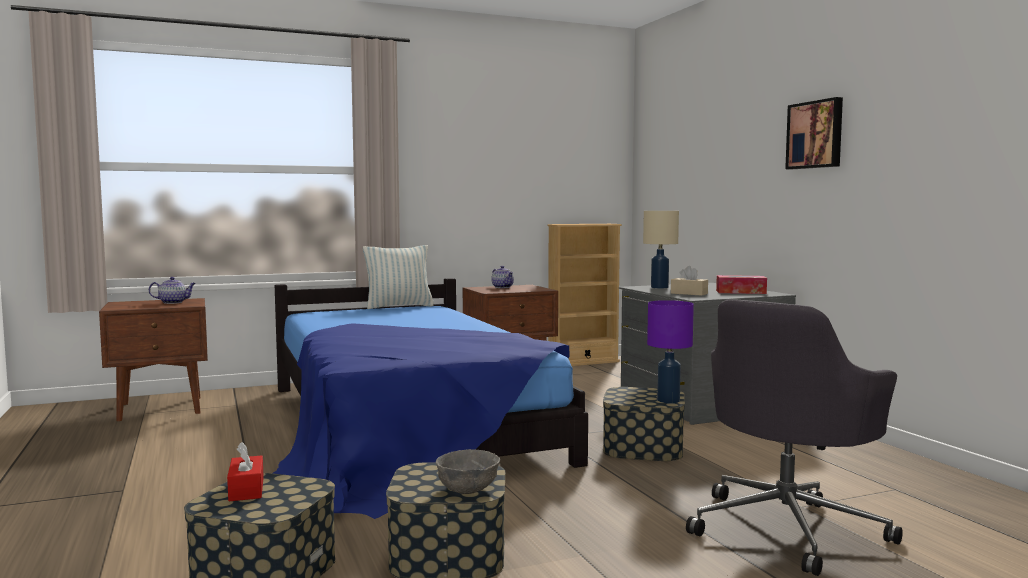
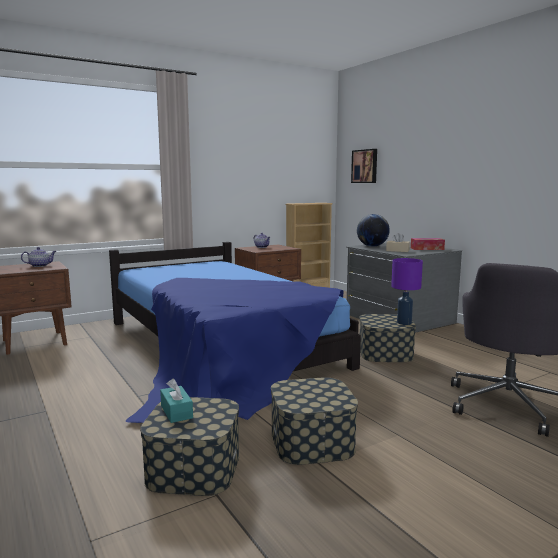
camera: 10 degrees left, 5 degrees up
red tissue box [227,442,264,501] -> turquoise tissue box [160,379,193,423]
pillow [363,245,434,309] -> none
grey bowl [436,449,500,494] -> none
beige table lamp [643,211,679,288] -> globe [357,214,390,247]
picture [785,97,843,169] -> picture moved to [351,149,377,183]

